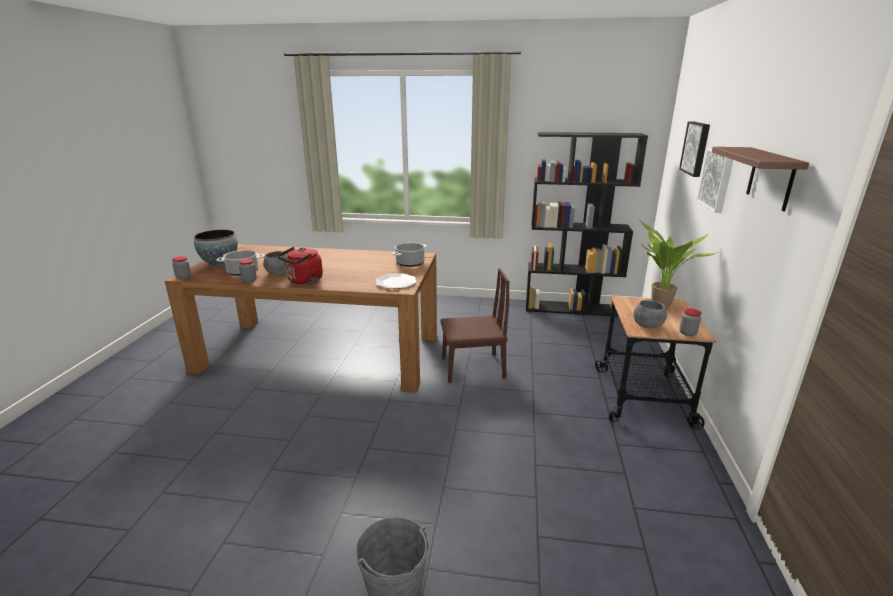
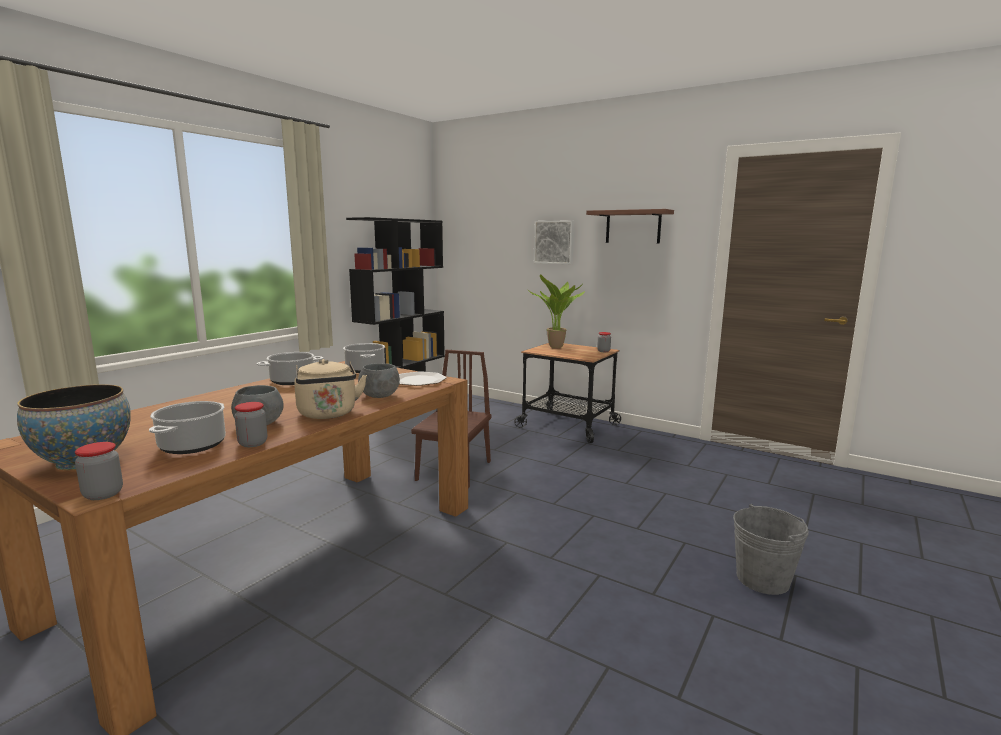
camera: 65 degrees left, 10 degrees down
red kettle [277,247,323,284] -> beige kettle [294,359,367,419]
grey bowl [633,300,667,329] -> grey bowl moved to [358,363,400,398]
picture [679,121,710,177] -> none
none -> cooking pot [257,352,324,385]

